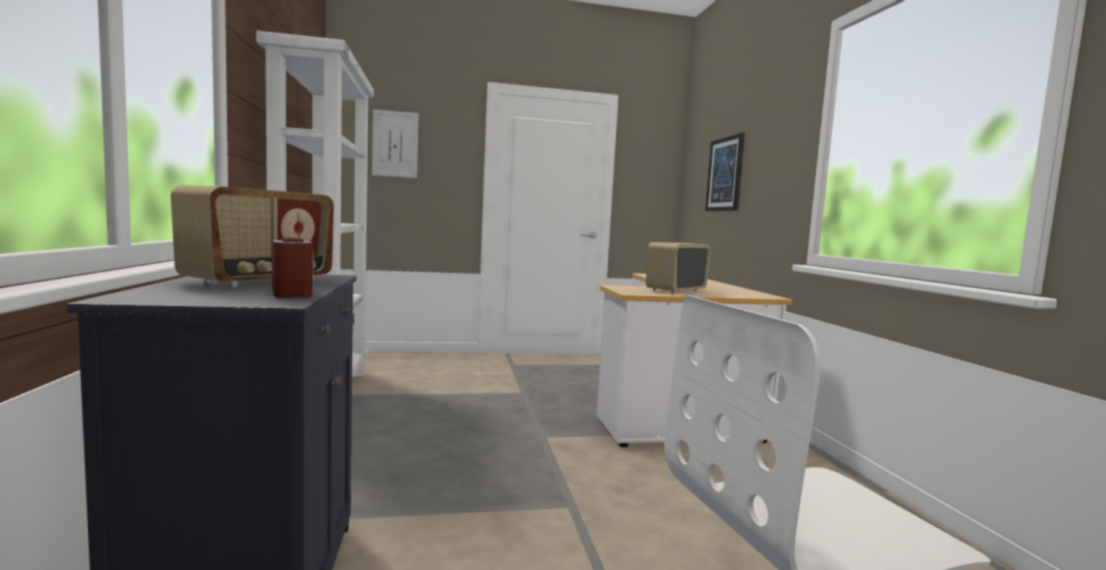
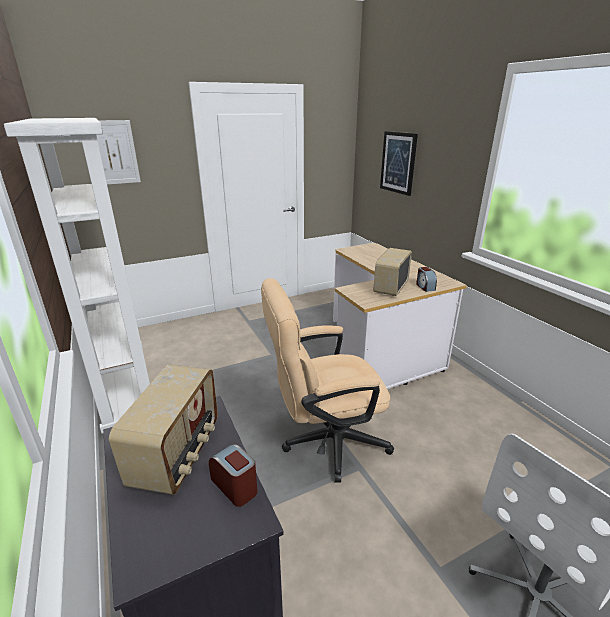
camera: 15 degrees left, 20 degrees up
none -> beige office chair [261,278,394,483]
none -> alarm clock [416,267,437,292]

